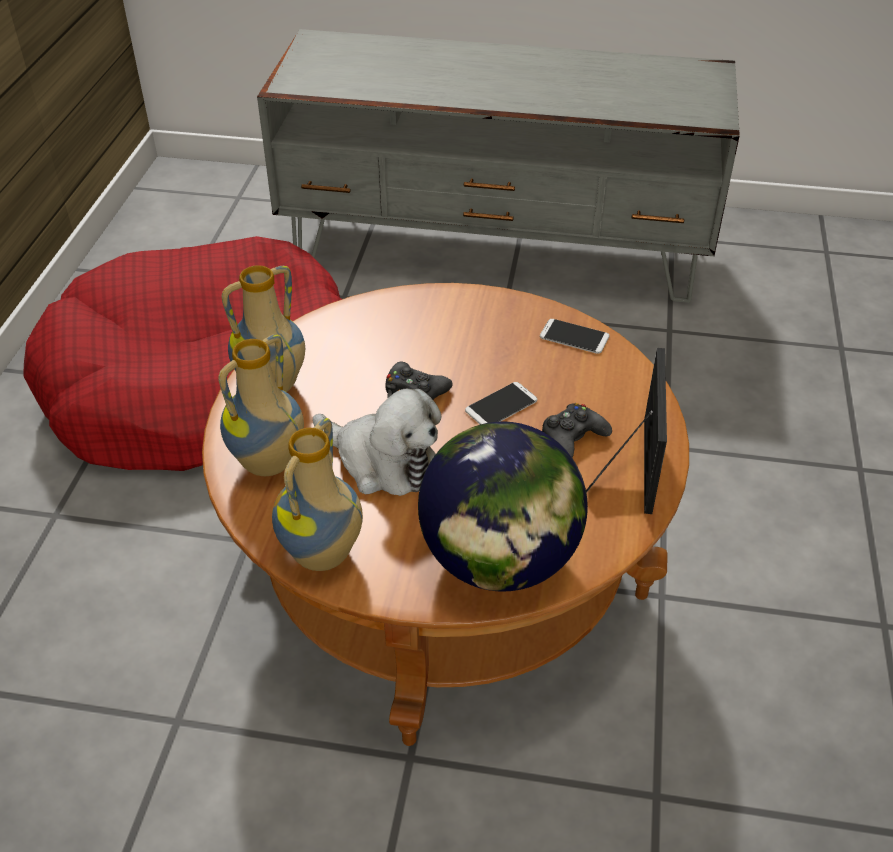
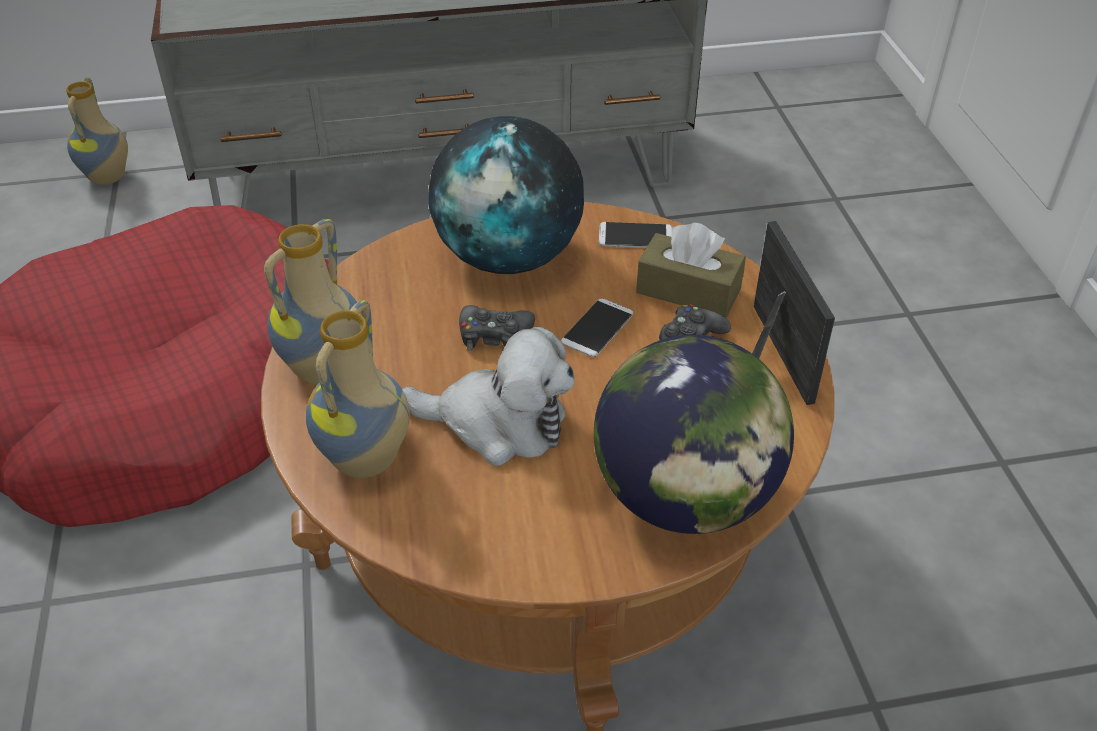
camera: 20 degrees left, 0 degrees up
vase [272,418,363,571] -> vase moved to [66,77,128,185]
none -> globe [428,116,584,274]
none -> brown tissue box [636,223,746,317]

